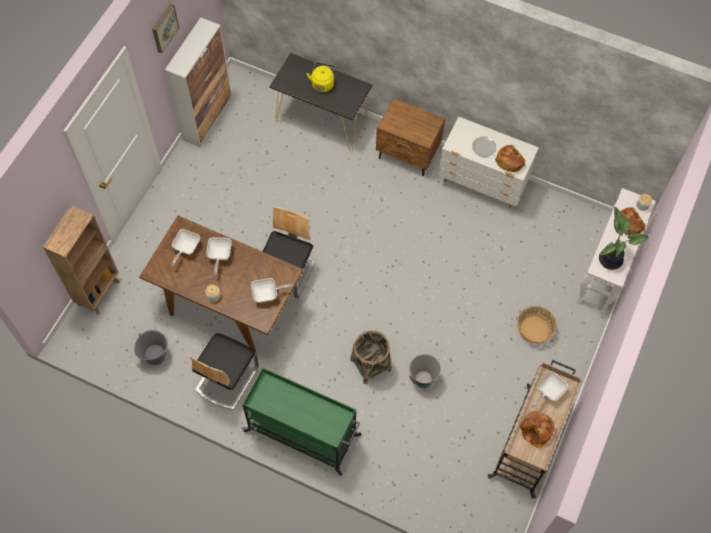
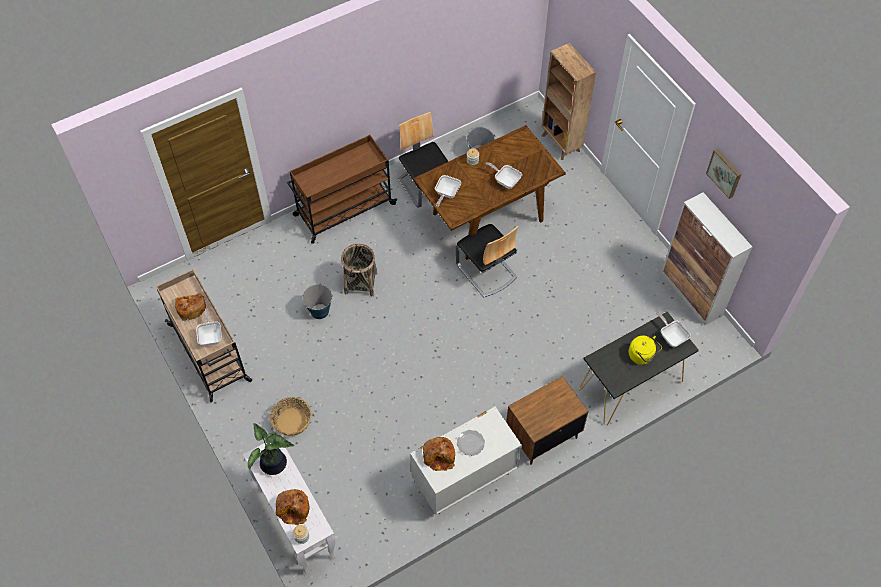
camera: 125 degrees right, 5 degrees down
frying pan [171,229,200,266] -> frying pan moved to [656,312,691,347]
green cart [241,367,361,476] -> brown cart [287,135,397,244]

